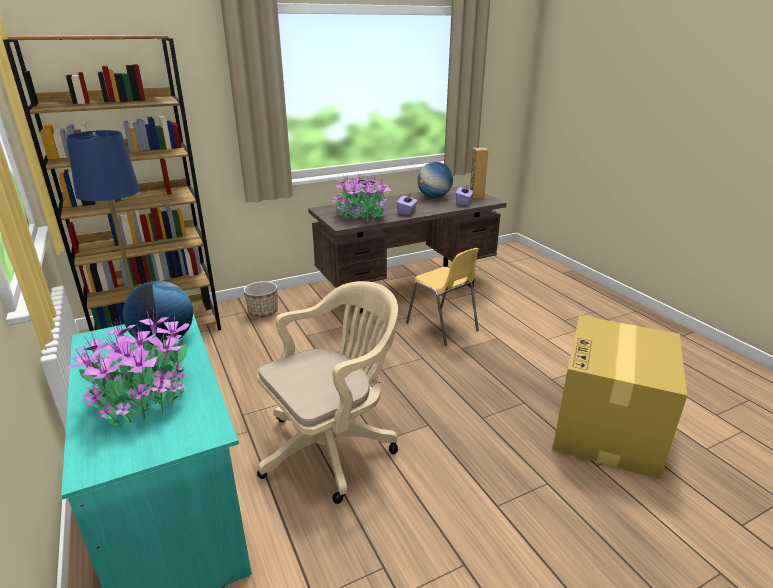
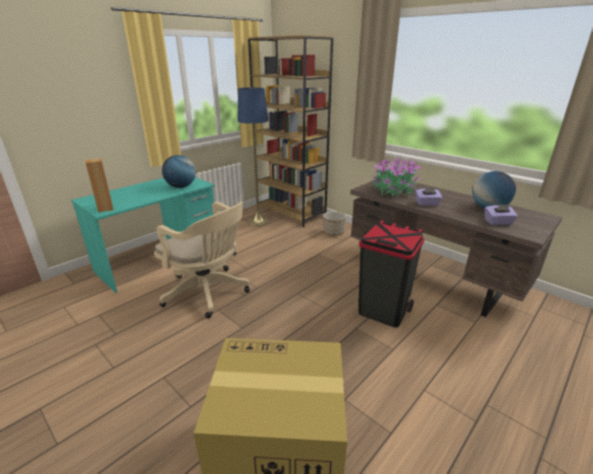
camera: 70 degrees right, 0 degrees up
potted plant [67,310,190,426] -> none
yellow chair [406,248,479,346] -> black trash can [359,220,425,328]
brown speaker [470,147,488,198] -> brown speaker moved to [85,158,113,213]

